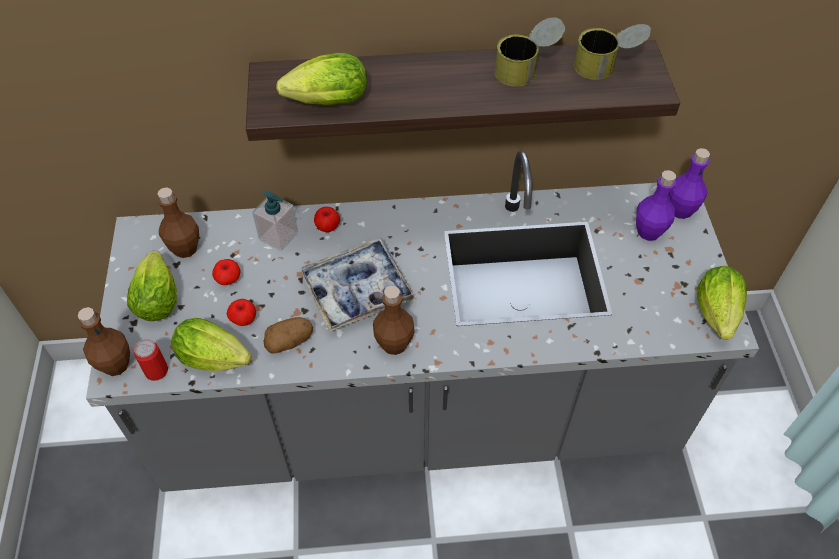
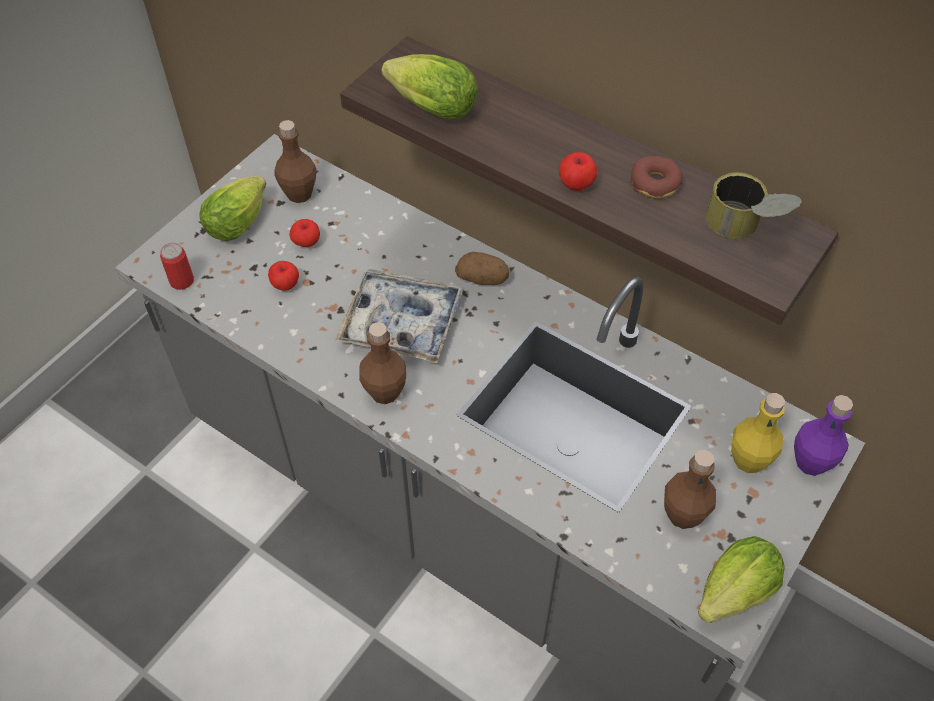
camera: 40 degrees right, 0 degrees up
brown bottle [78,307,130,376] -> brown bottle moved to [664,450,716,529]
lettuce [171,318,251,371] -> none
soap dispenser [252,190,298,251] -> none
potato [263,317,313,353] -> potato moved to [455,252,509,285]
apple [314,207,340,232] -> apple moved to [559,152,597,191]
can [495,18,565,87] -> donut [630,156,683,199]
purple bottle [636,170,676,241] -> yellow bottle [731,393,785,473]

